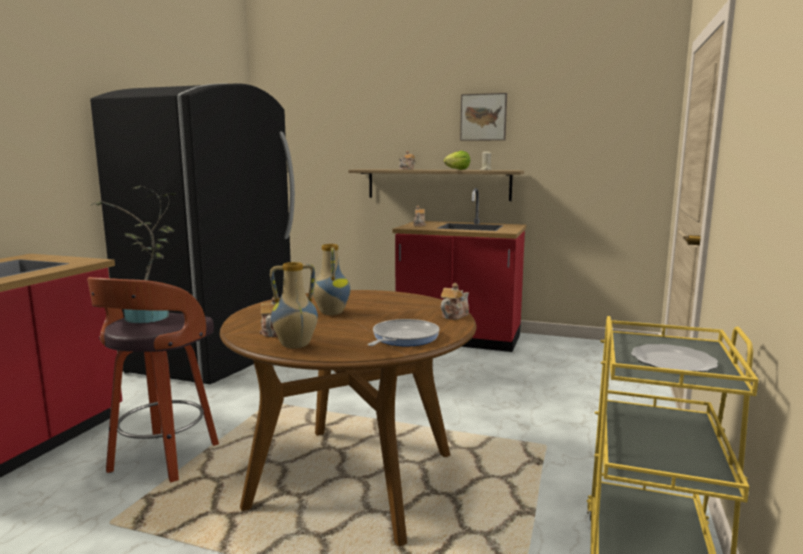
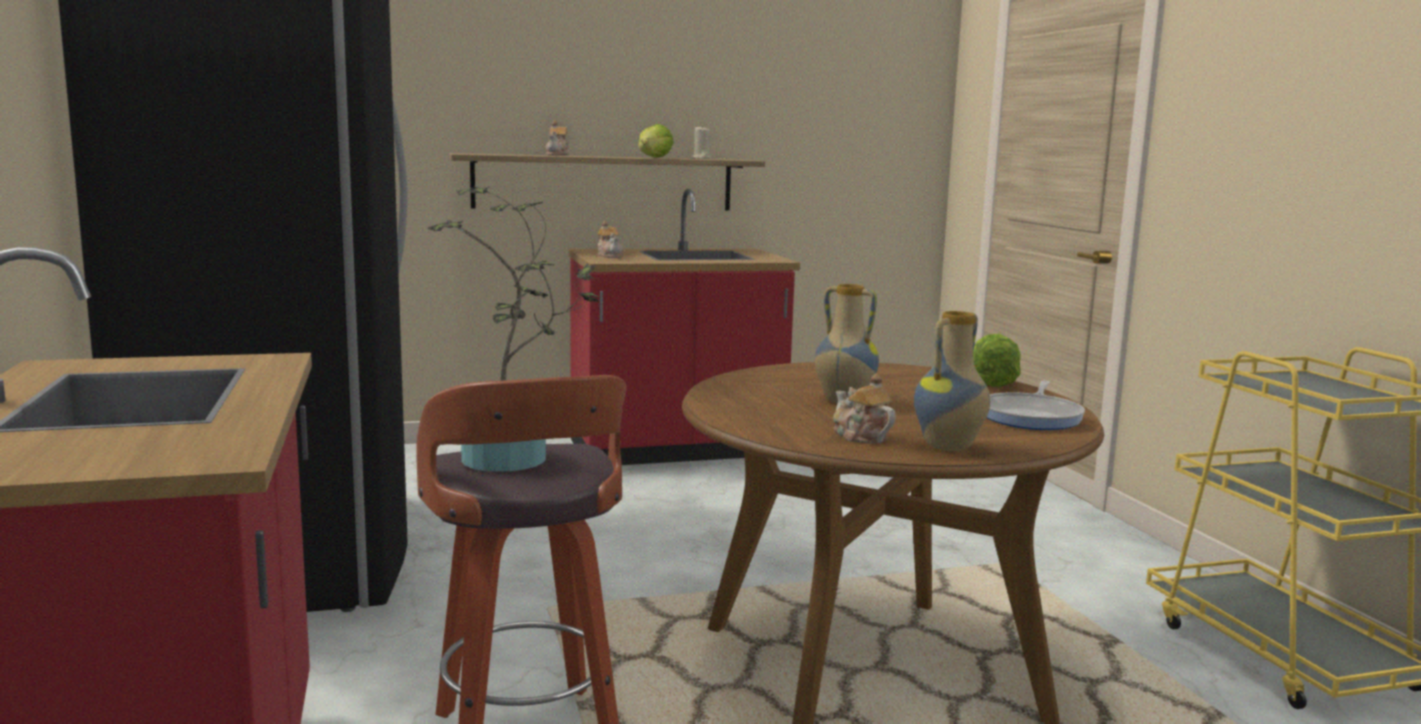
camera: 35 degrees left, 0 degrees up
frying pan [368,319,440,346] -> frying pan turned 150 degrees counterclockwise [986,381,1085,430]
teapot [441,283,469,320] -> lettuce [973,333,1021,387]
picture [460,93,507,141] -> none
plate [631,344,718,372] -> none

